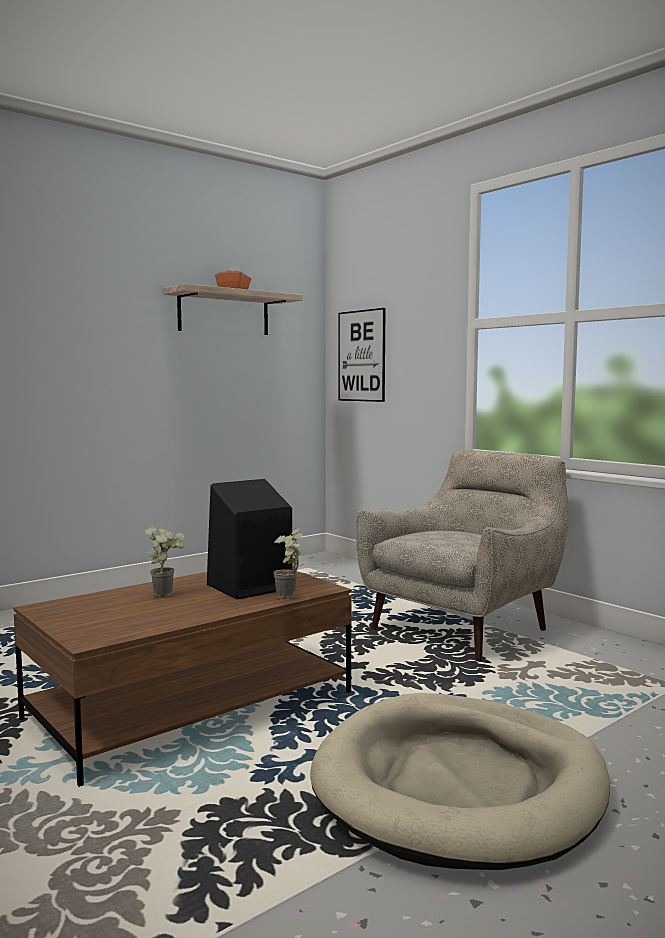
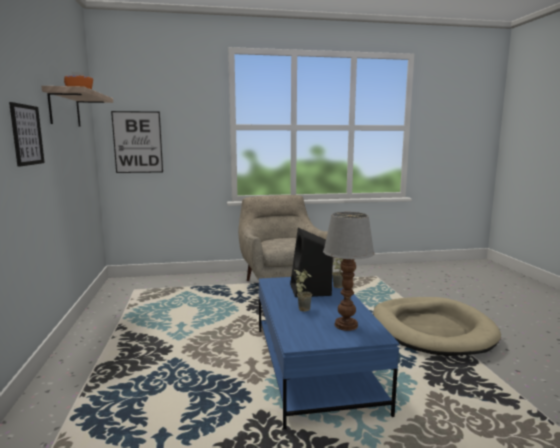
camera: 60 degrees left, 5 degrees up
brown coffee table [13,571,352,787] -> blue coffee table [259,275,400,429]
none -> picture [9,102,45,167]
none -> table lamp [323,212,375,331]

